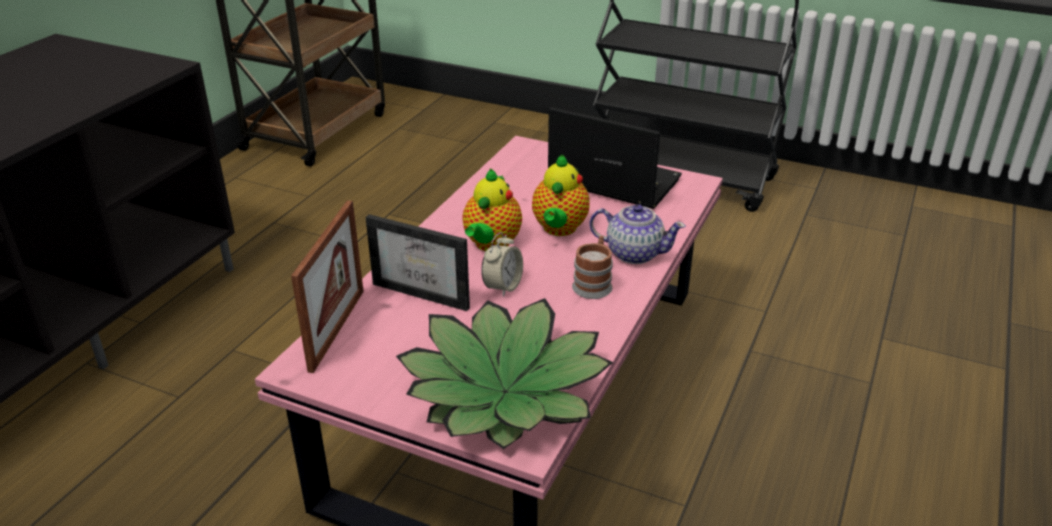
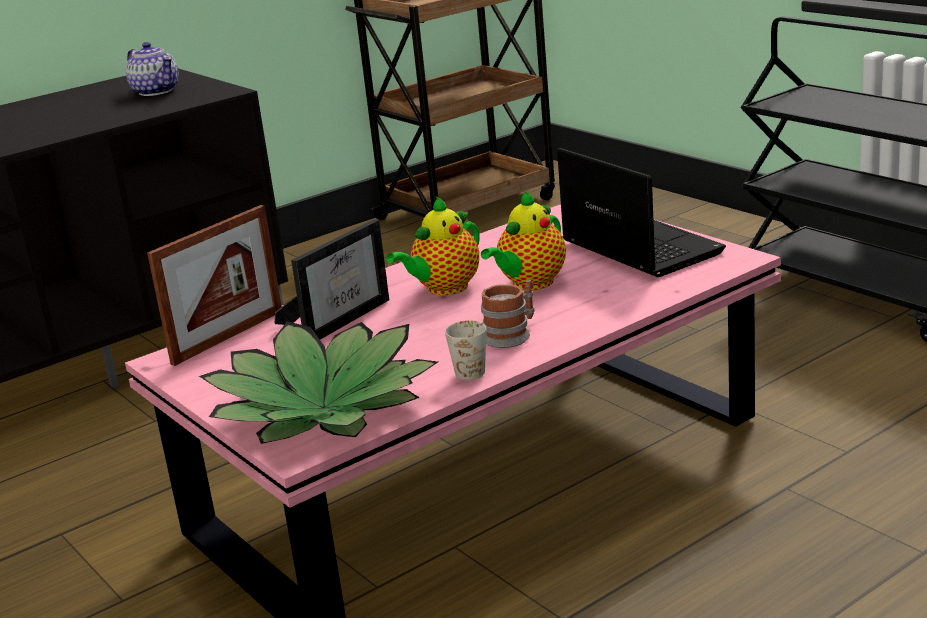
camera: 30 degrees right, 10 degrees down
picture frame [366,214,470,311] -> picture frame turned 105 degrees counterclockwise [275,219,389,340]
alarm clock [481,232,523,297] -> none
teapot [589,204,686,264] -> teapot moved to [126,42,179,96]
none -> white mug [445,320,487,380]

